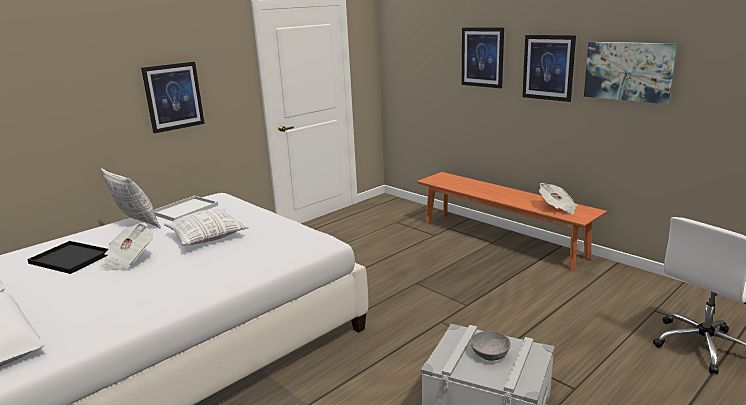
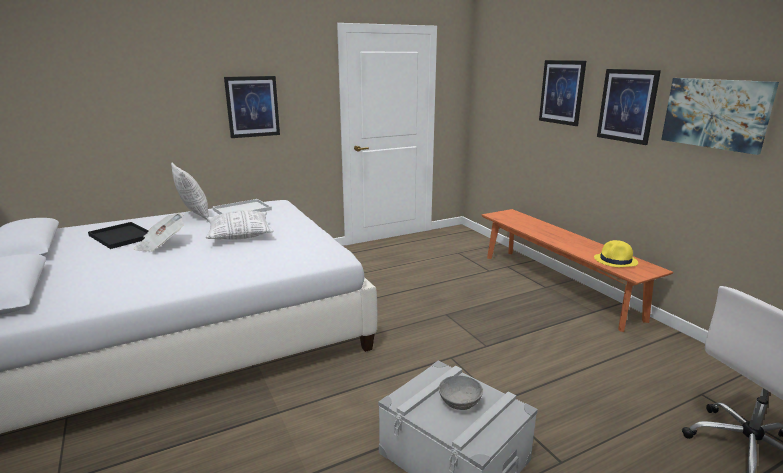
camera: 15 degrees right, 0 degrees up
newspaper [539,183,577,214] -> yellow hat [594,240,638,267]

